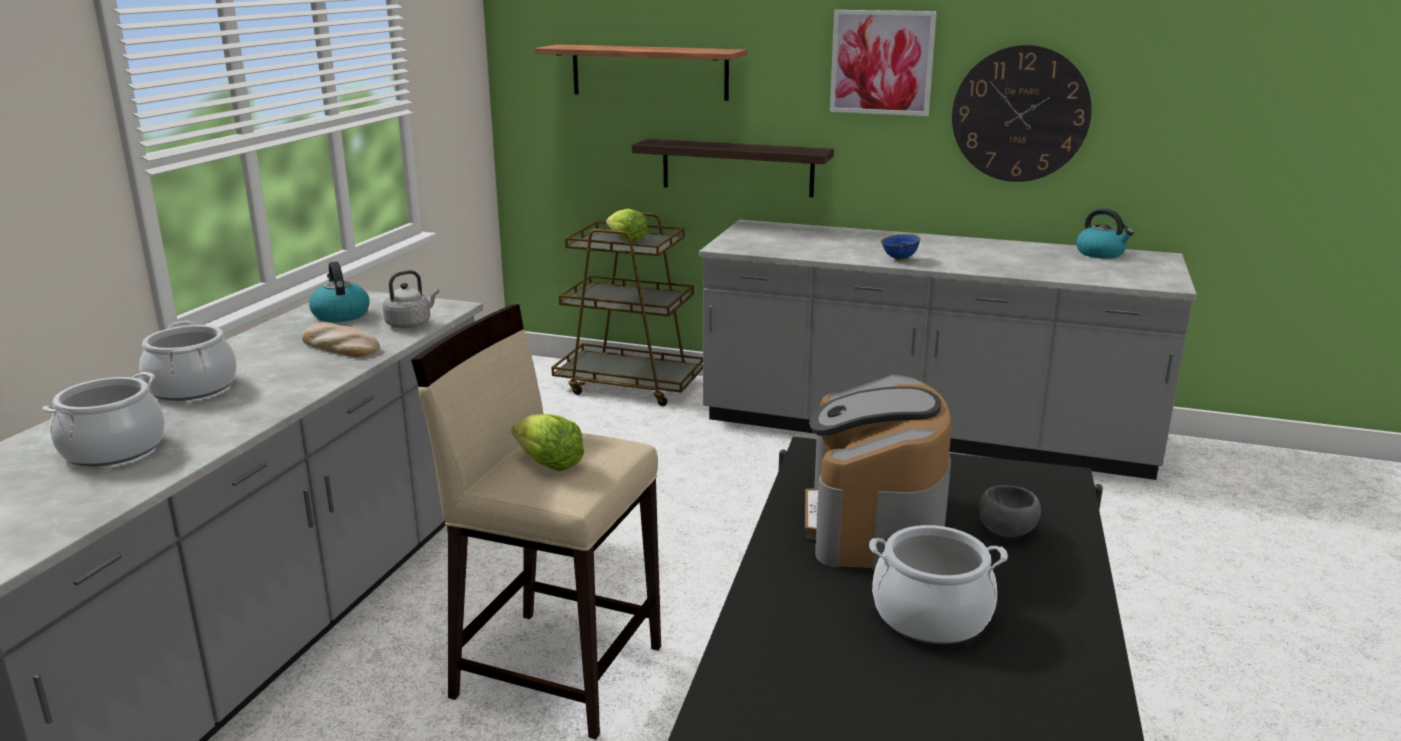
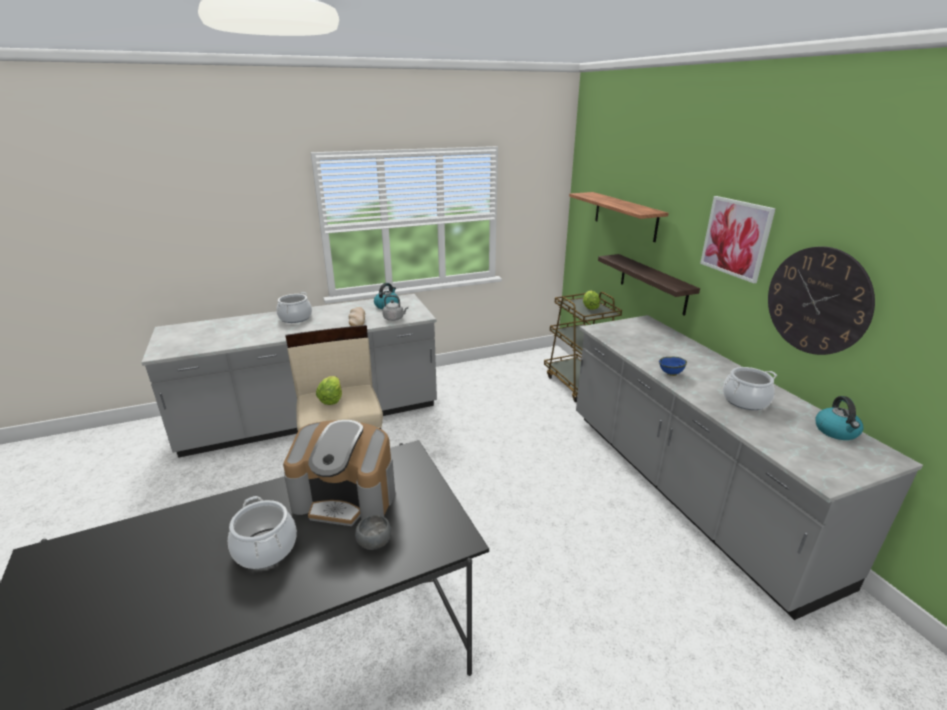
camera: 50 degrees right, 5 degrees up
cooking pot [42,372,165,466] -> cooking pot moved to [723,367,777,410]
coffee machine [805,375,952,570] -> coffee machine turned 135 degrees counterclockwise [283,420,395,526]

